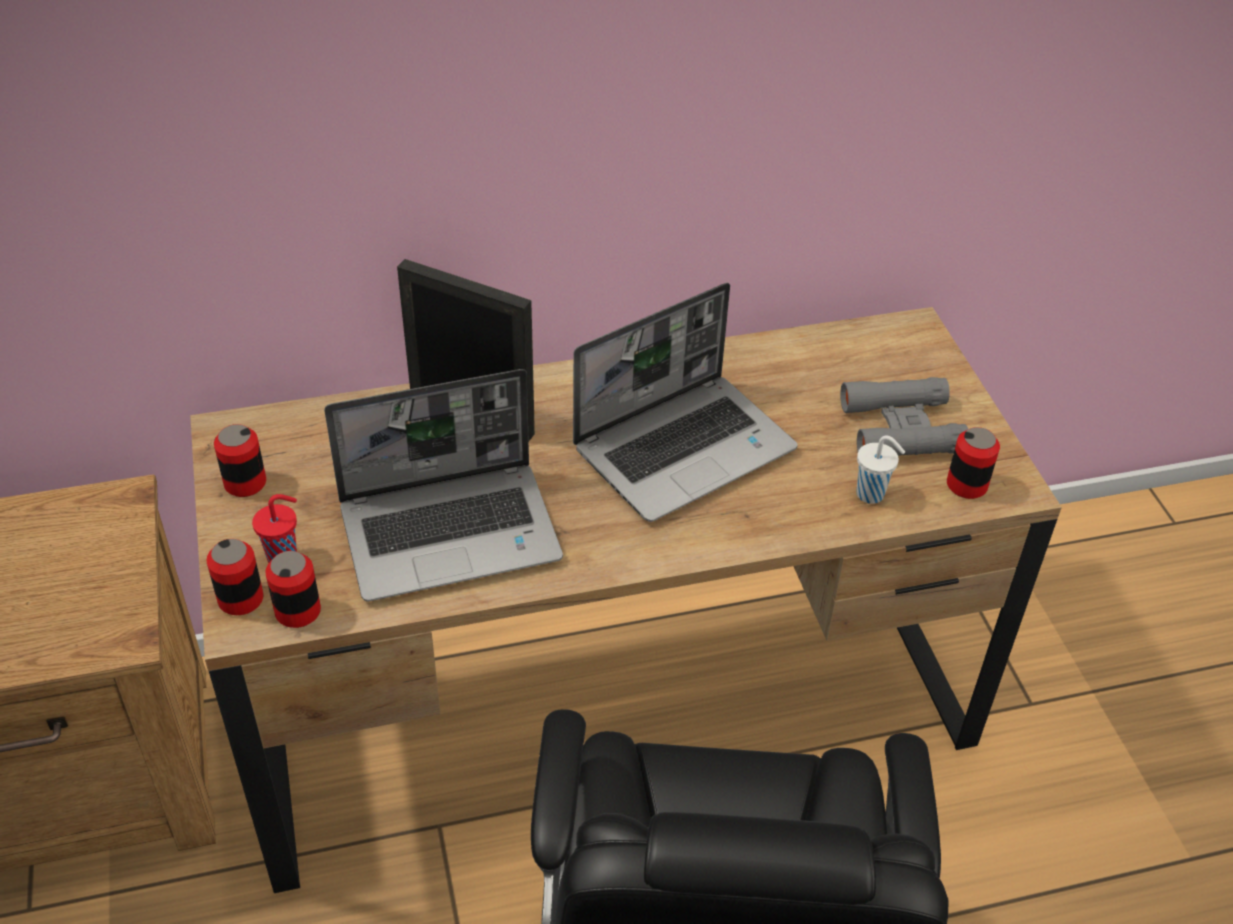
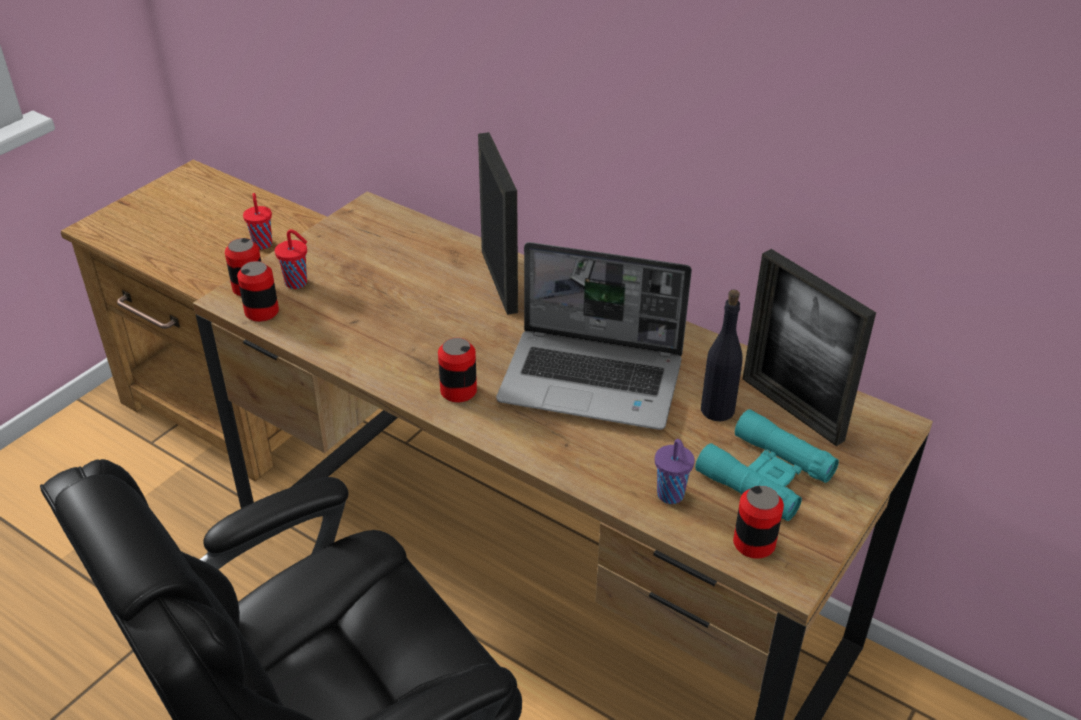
camera: 50 degrees right, 5 degrees down
can [214,424,266,497] -> can moved to [438,338,477,403]
laptop [324,369,563,601] -> none
grey binoculars [840,377,968,456] -> turquoise binoculars [695,409,839,521]
white cup [856,435,905,504] -> purple cup [655,439,695,504]
none -> red cup [243,193,272,249]
none -> black bottle [701,290,742,421]
none -> picture frame [743,249,876,446]

